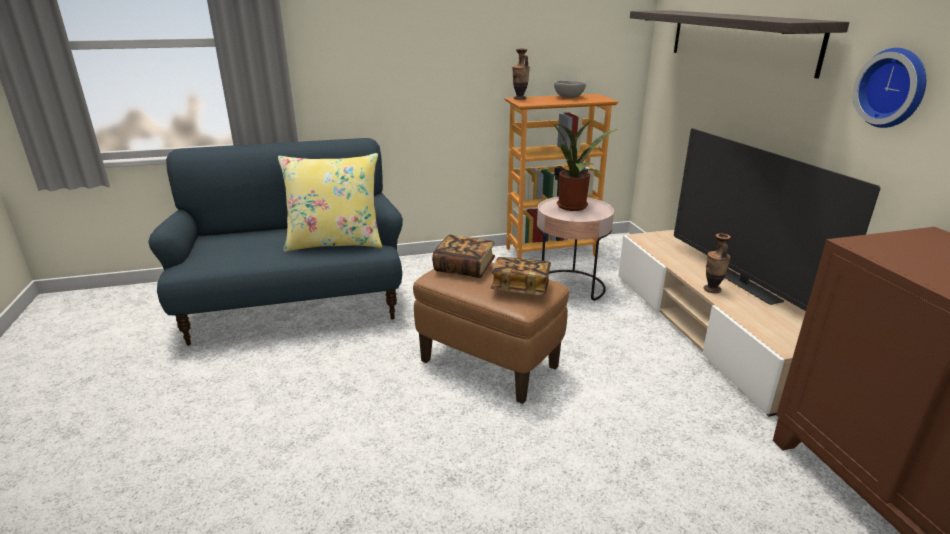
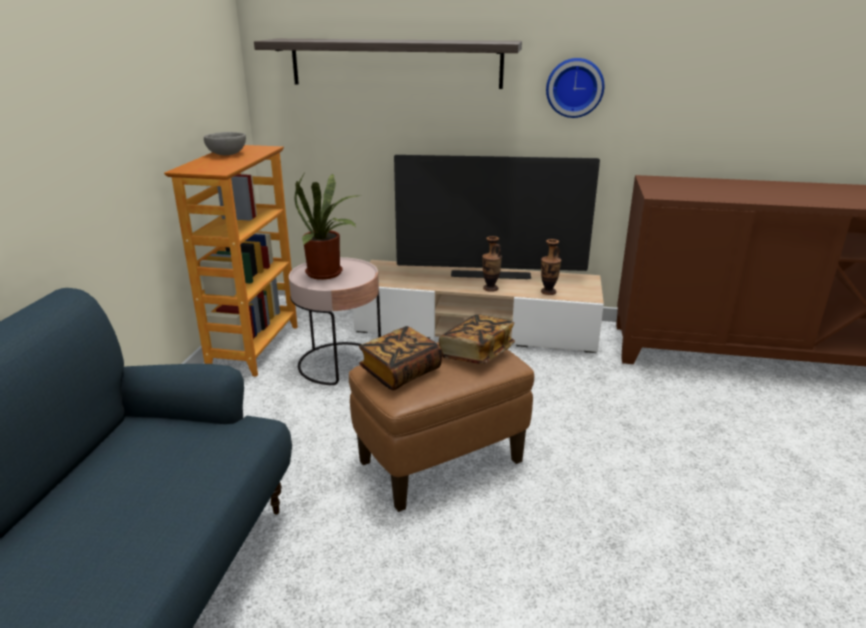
camera: 65 degrees left, 0 degrees up
yellow pillow [278,153,382,252] -> none
vase [512,49,530,100] -> vase moved to [541,239,561,295]

